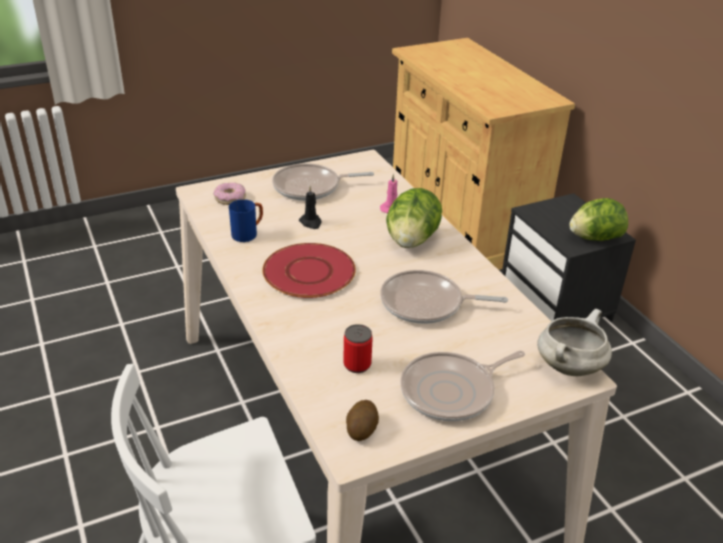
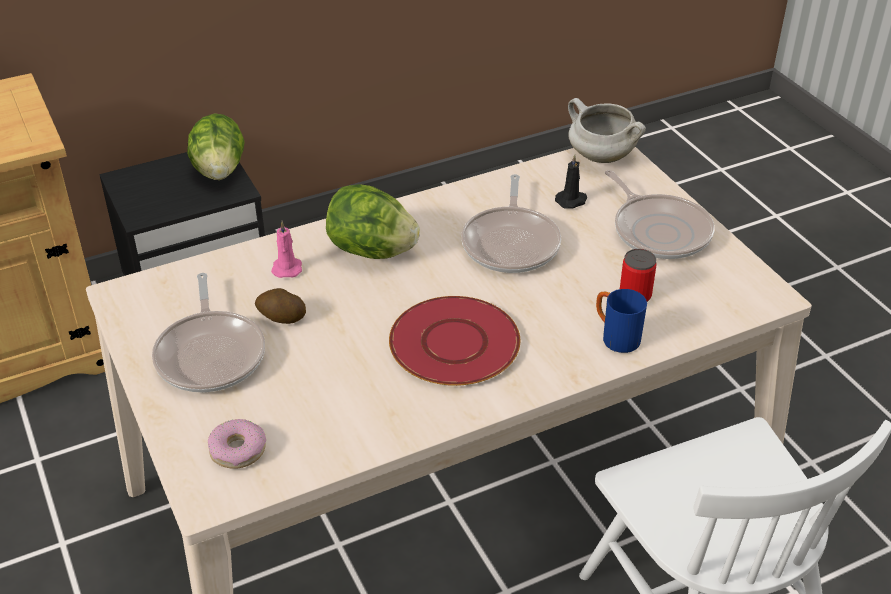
camera: 90 degrees left, 5 degrees up
blue mug [229,199,263,242] -> blue mug moved to [596,289,647,353]
black candle [299,186,322,229] -> black candle moved to [555,154,588,209]
potato [346,400,379,441] -> potato moved to [255,288,306,324]

